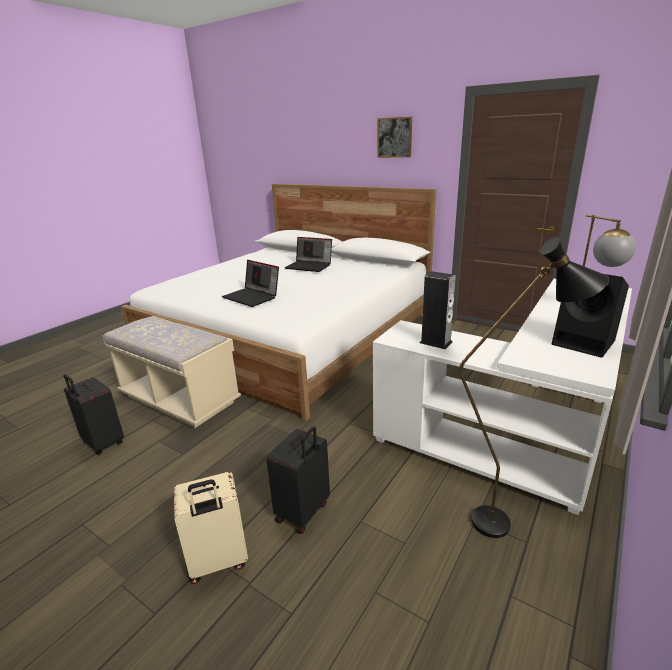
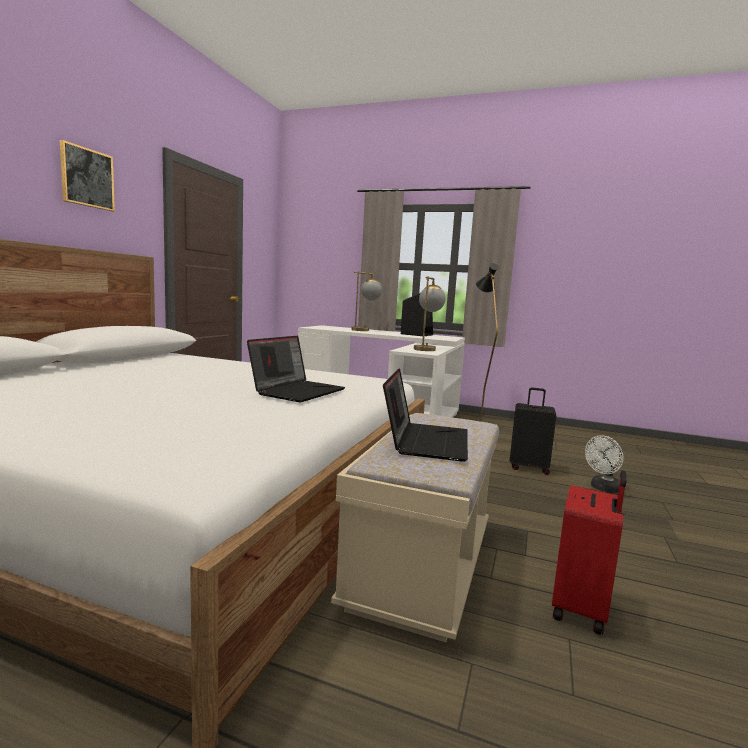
camera: 105 degrees left, 15 degrees down
black suitcase [63,374,124,455] -> red suitcase [552,471,627,635]
beige suitcase [174,472,248,584] -> white fan [585,435,624,493]
laptop [285,237,332,272] -> laptop moved to [383,368,468,462]
speaker [420,271,456,349] -> table lamp [414,276,445,351]

